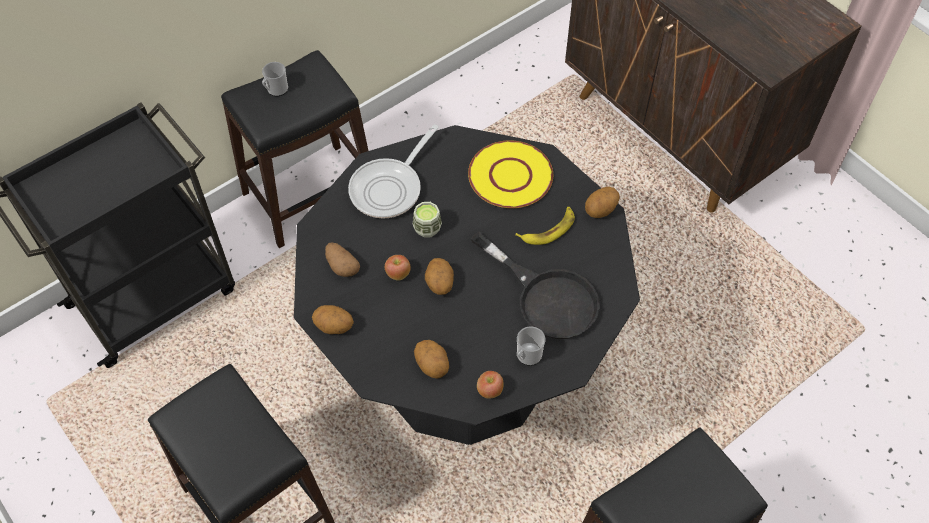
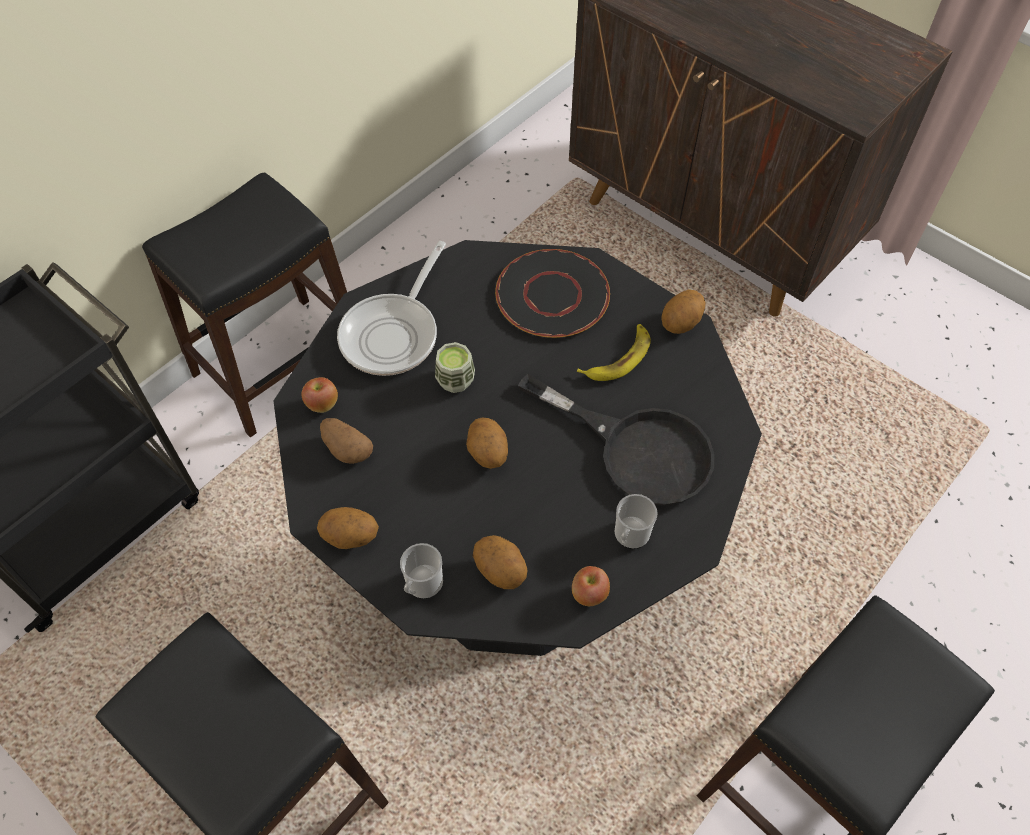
camera: 10 degrees left, 0 degrees up
mug [262,62,288,96] -> mug moved to [400,543,443,599]
apple [385,255,411,281] -> apple moved to [302,377,338,413]
yellow plate [468,140,553,208] -> black plate [495,249,610,338]

